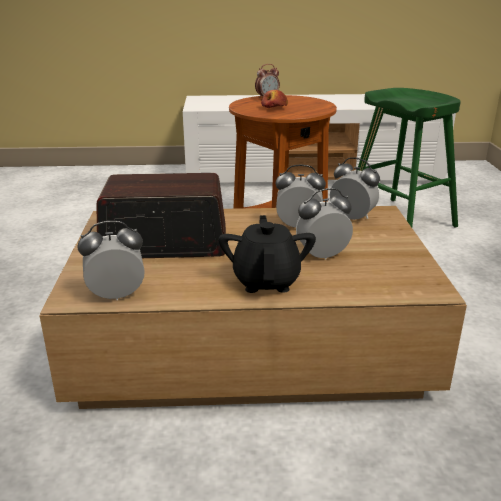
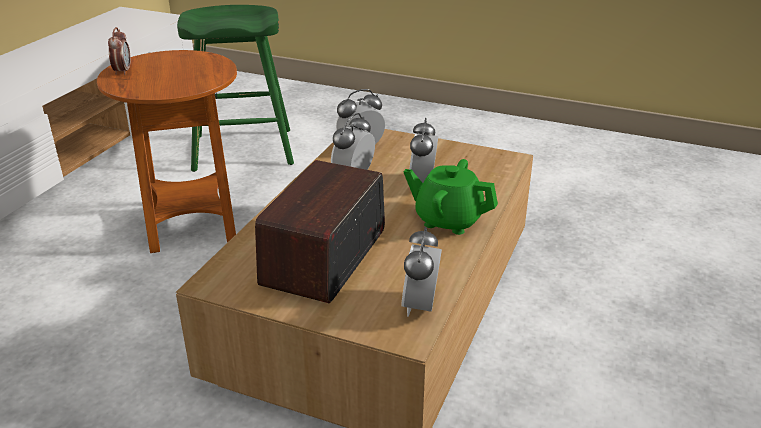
camera: 65 degrees left, 5 degrees up
black teapot [218,215,316,293] -> green teapot [404,159,498,235]
apple [261,90,288,108] -> none

